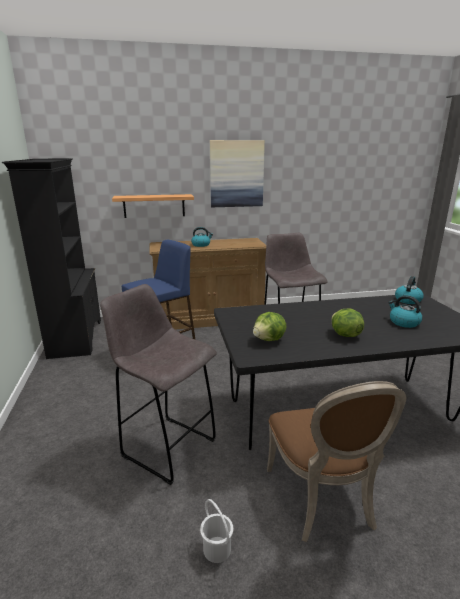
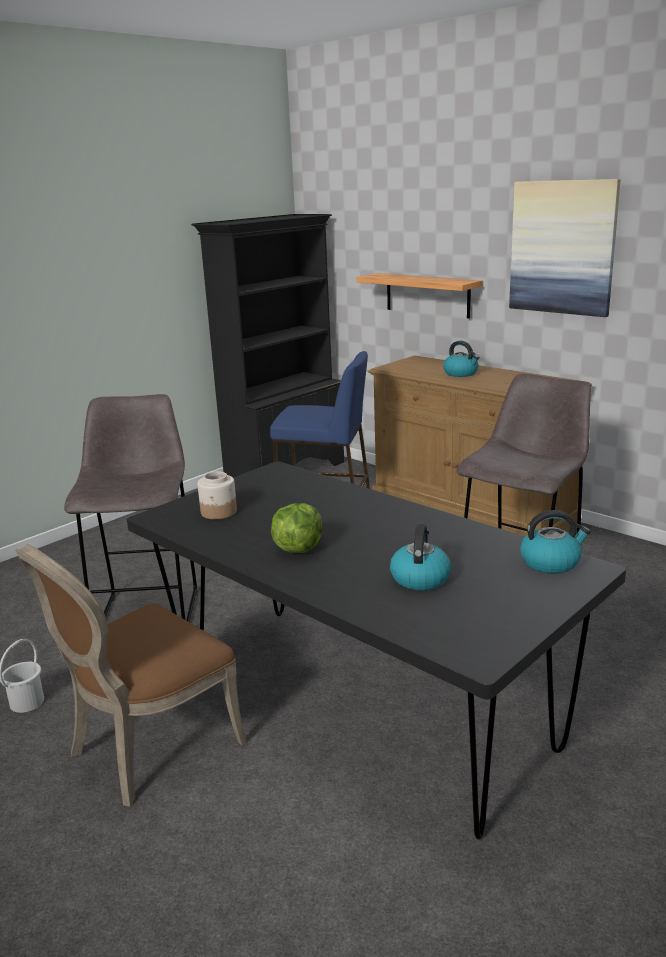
camera: 55 degrees right, 0 degrees up
lettuce [253,312,287,341] -> jar [197,471,237,519]

